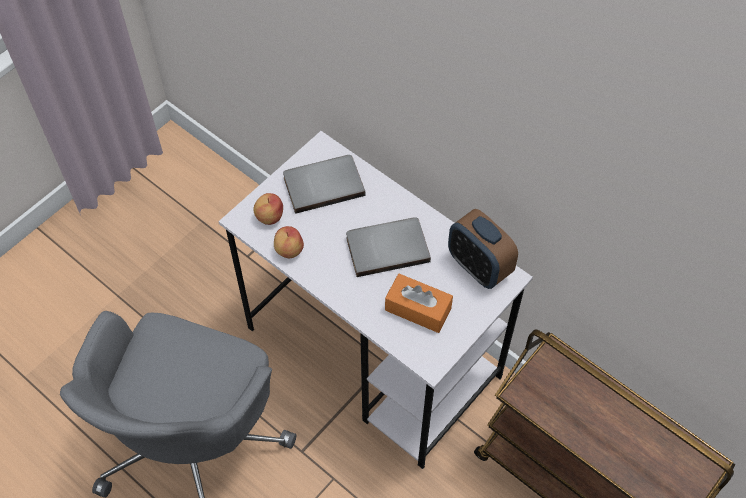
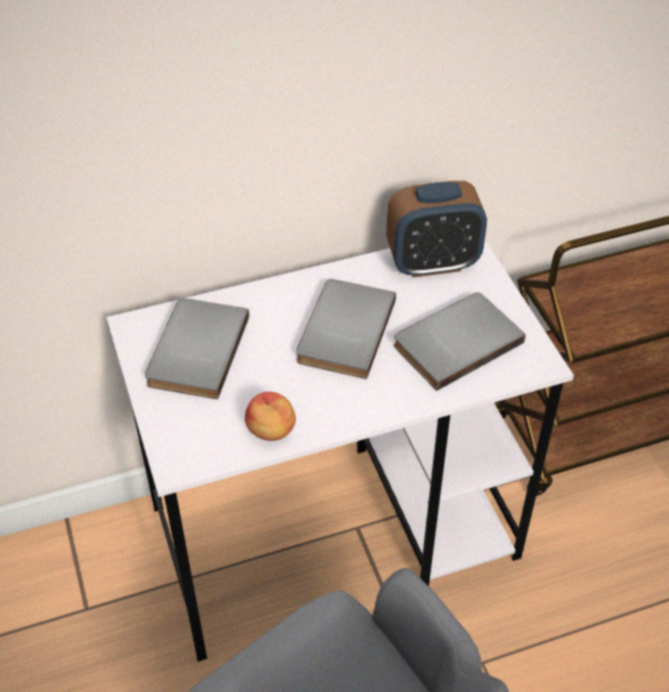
camera: 60 degrees left, 10 degrees down
apple [253,193,283,225] -> none
orange tissue box [385,274,453,333] -> grey book [394,292,526,391]

